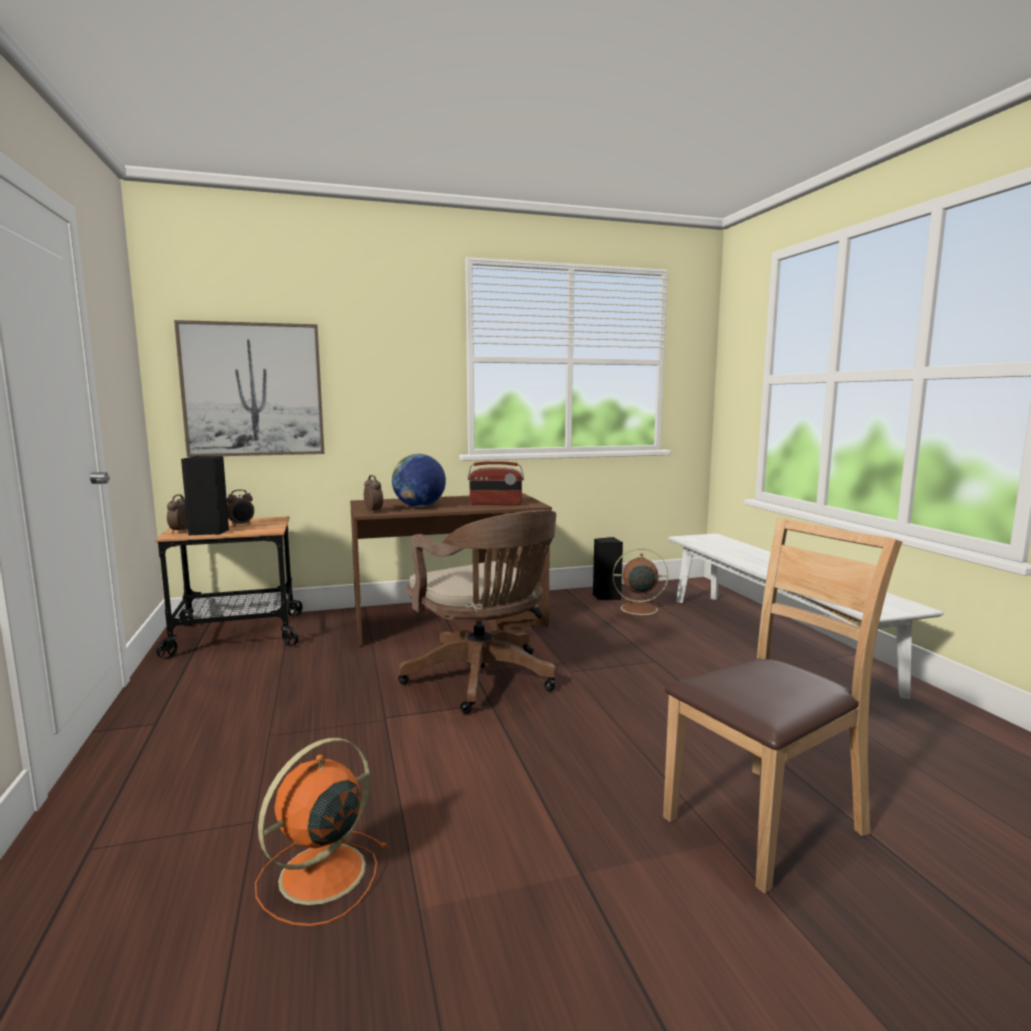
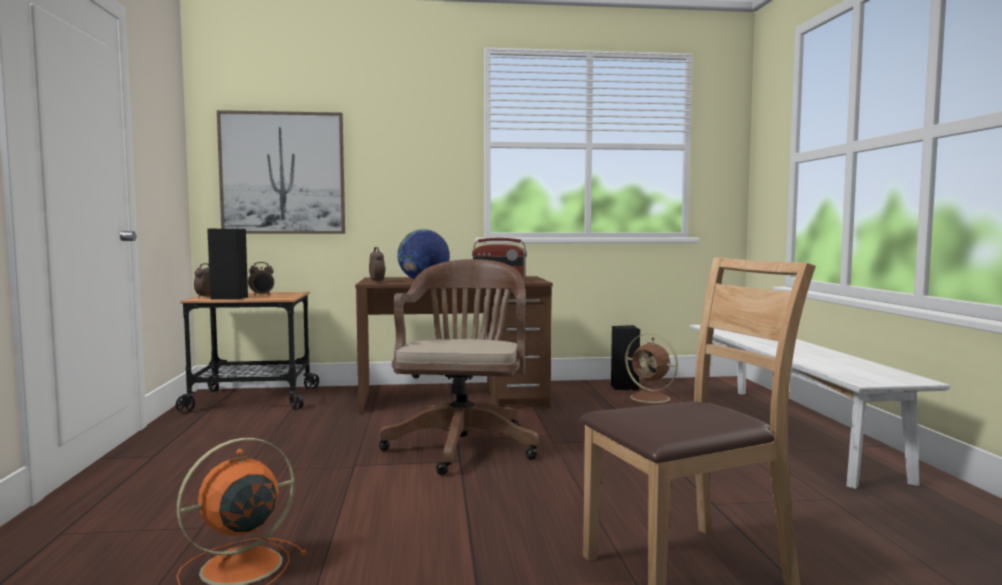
camera: 10 degrees right, 5 degrees down
brown office chair [398,510,557,714] -> brown office chair turned 150 degrees counterclockwise [379,259,539,475]
brown fan [611,548,670,618] -> brown fan turned 150 degrees counterclockwise [621,333,682,406]

